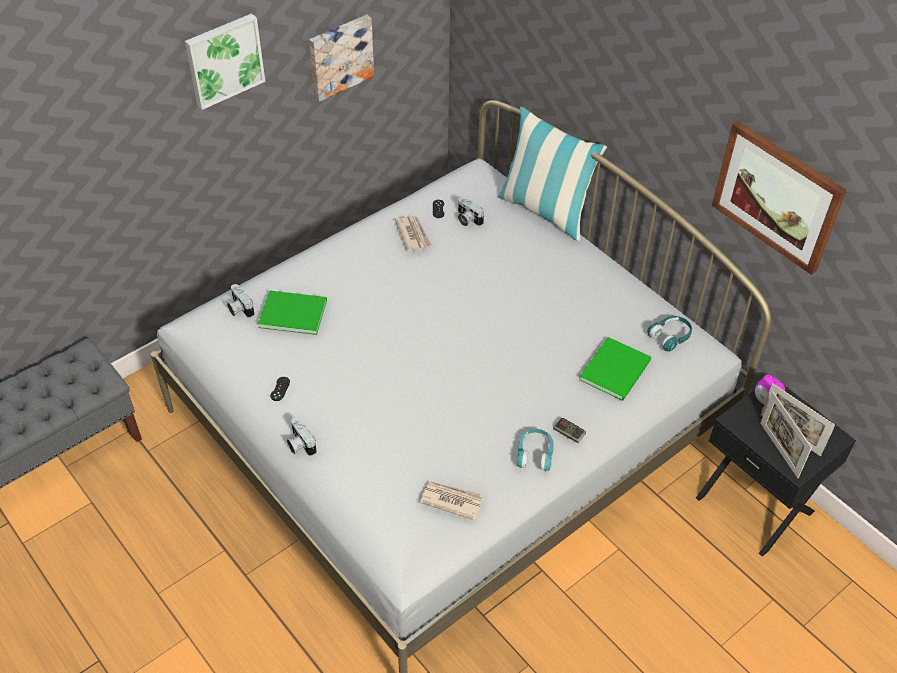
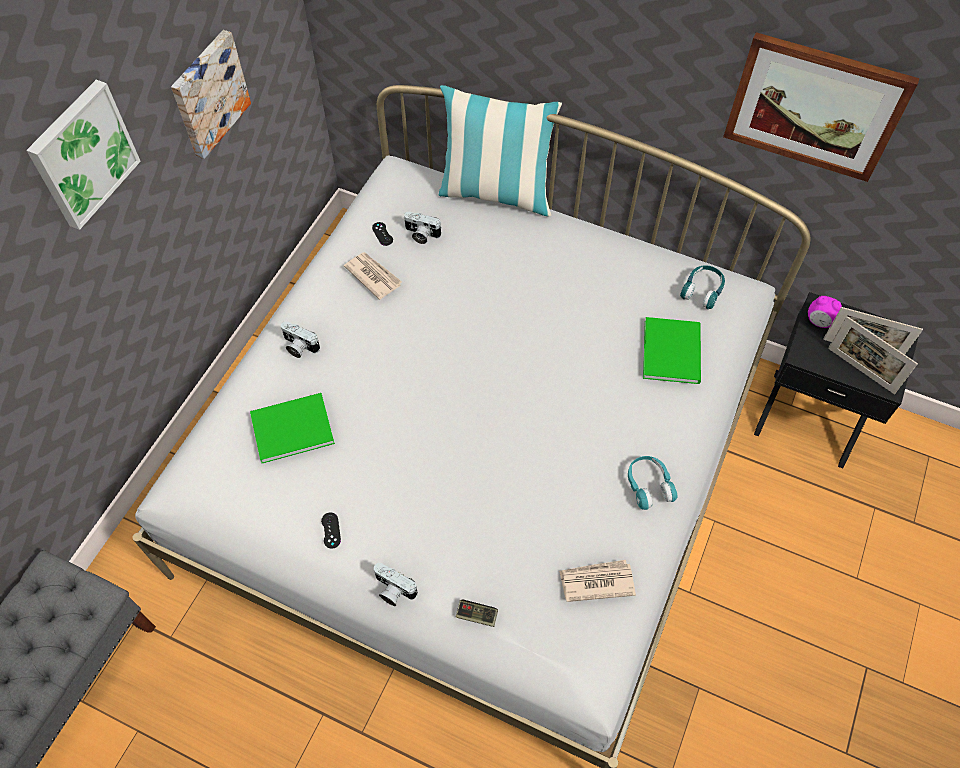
camera: 25 degrees left, 10 degrees up
camera [227,284,254,318] -> camera moved to [281,321,320,358]
game controller [553,418,586,443] -> game controller moved to [456,599,498,627]

